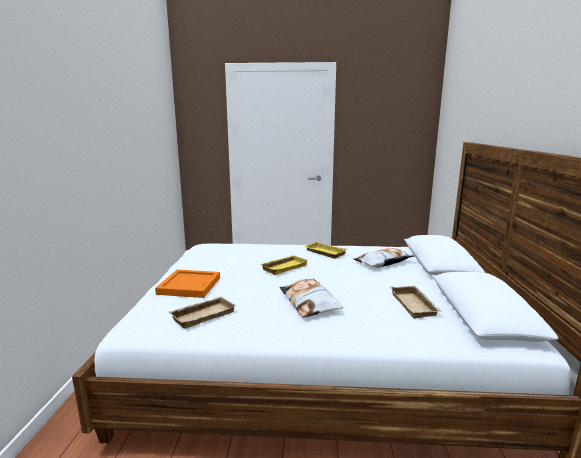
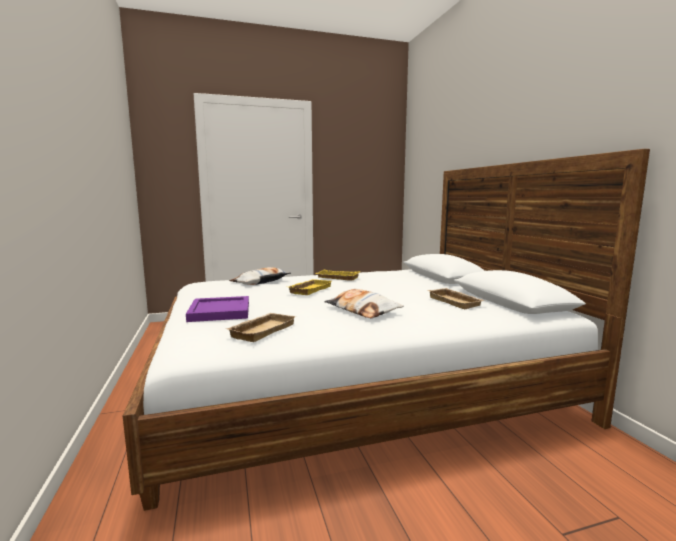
camera: 20 degrees left, 5 degrees down
orange tray [155,269,220,298] -> purple tray [186,296,249,322]
pillow [353,248,414,267] -> pillow moved to [229,267,291,285]

